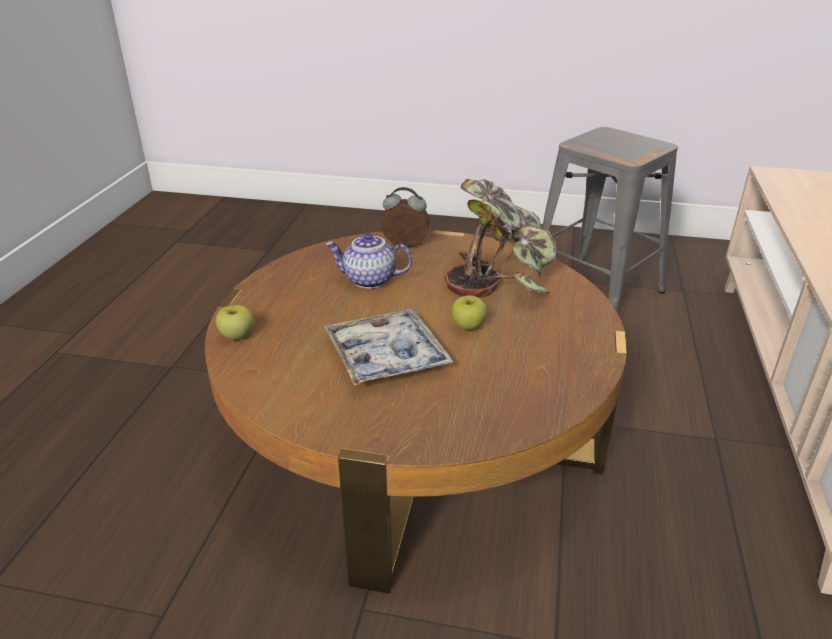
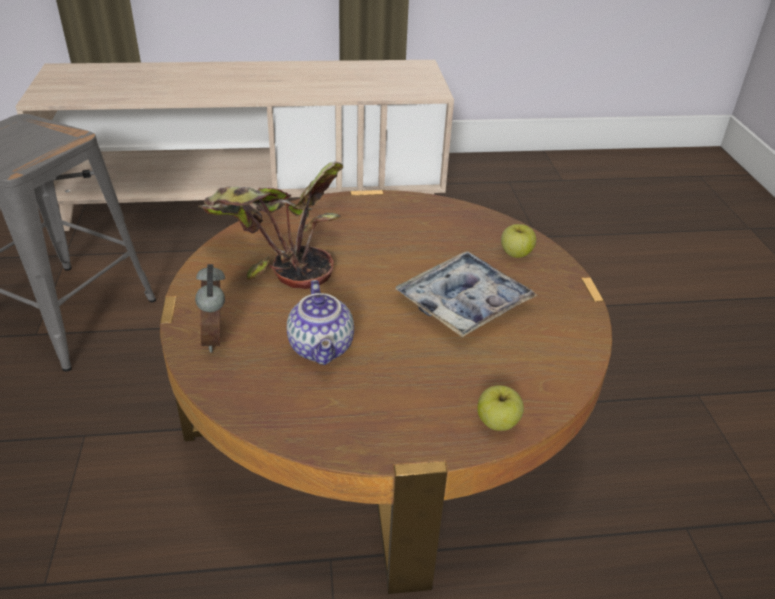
camera: 110 degrees left, 5 degrees up
apple [451,296,487,330] -> apple moved to [501,224,536,258]

